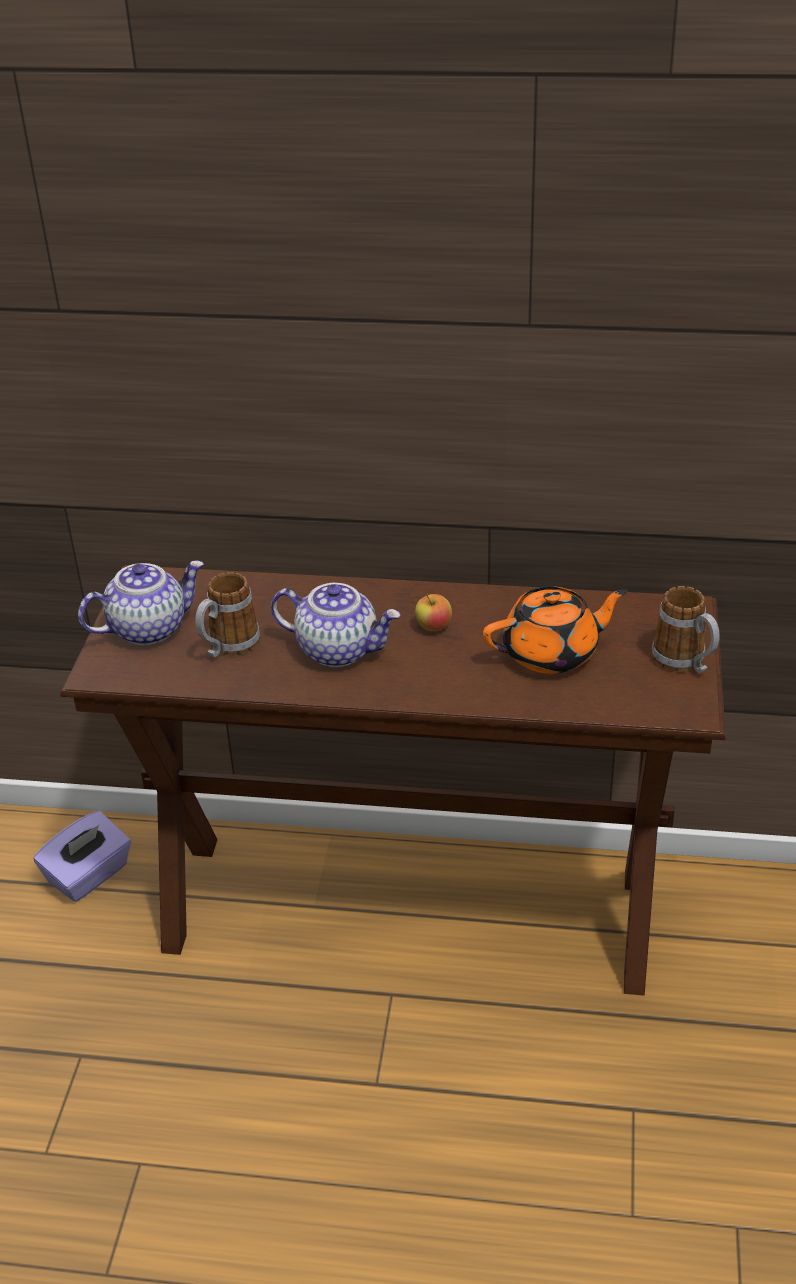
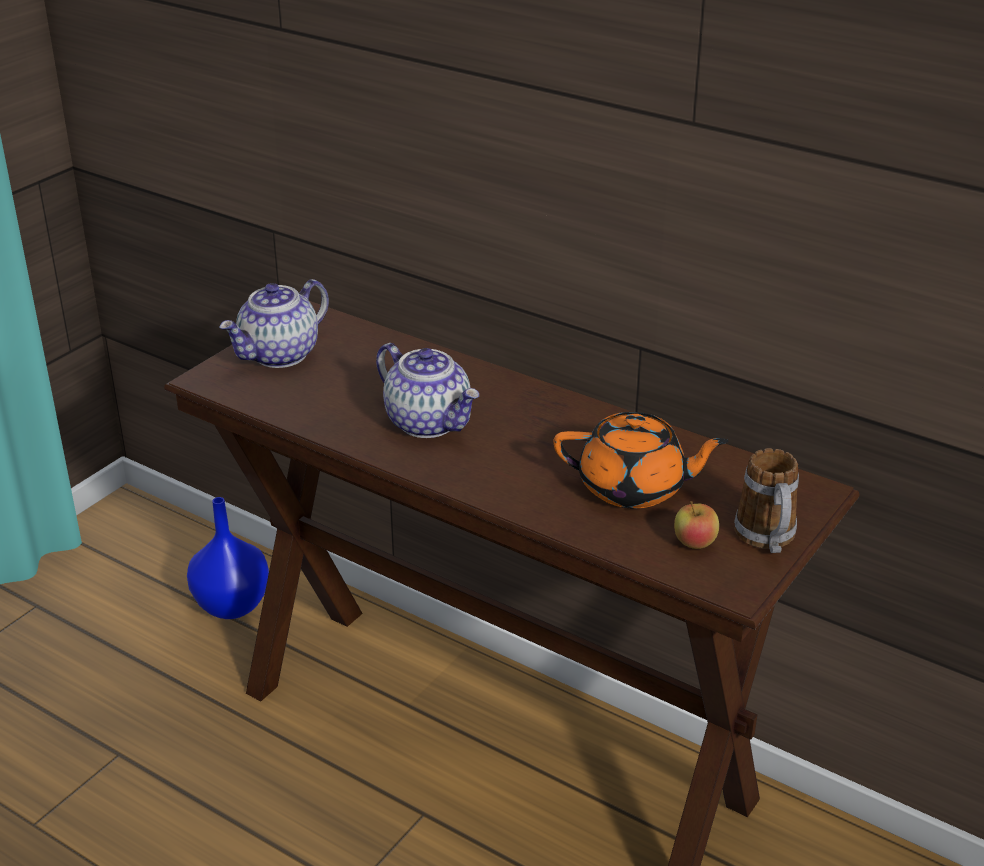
camera: 25 degrees right, 5 degrees down
purple tissue box [34,811,131,902] -> blue vase [187,497,269,619]
teapot [78,561,204,645] -> teapot turned 135 degrees clockwise [219,279,329,368]
mug [195,572,260,657] -> none
apple [415,594,452,631] -> apple moved to [674,501,719,549]

